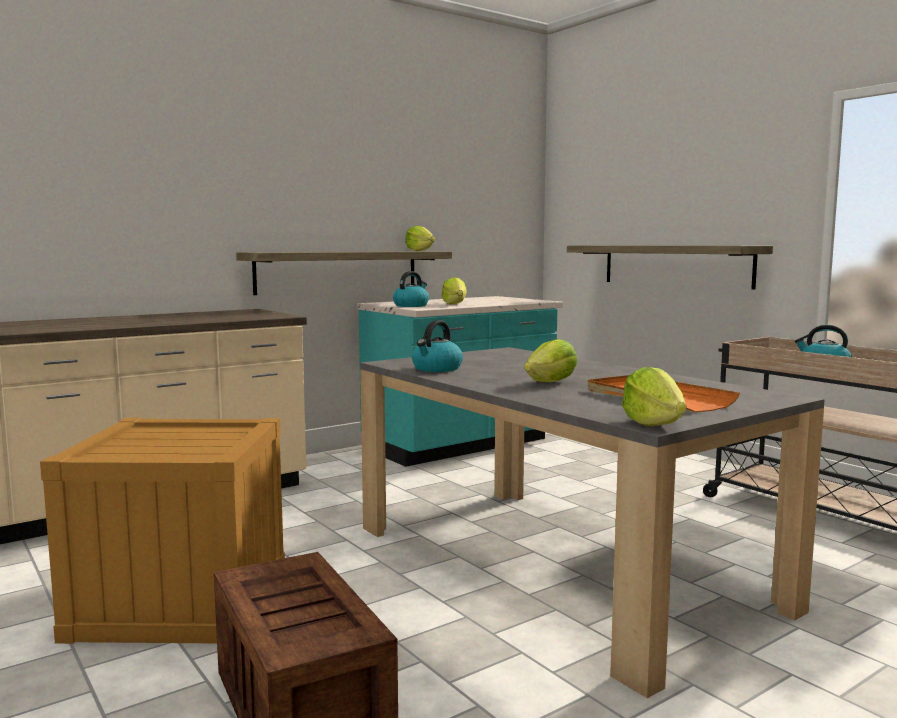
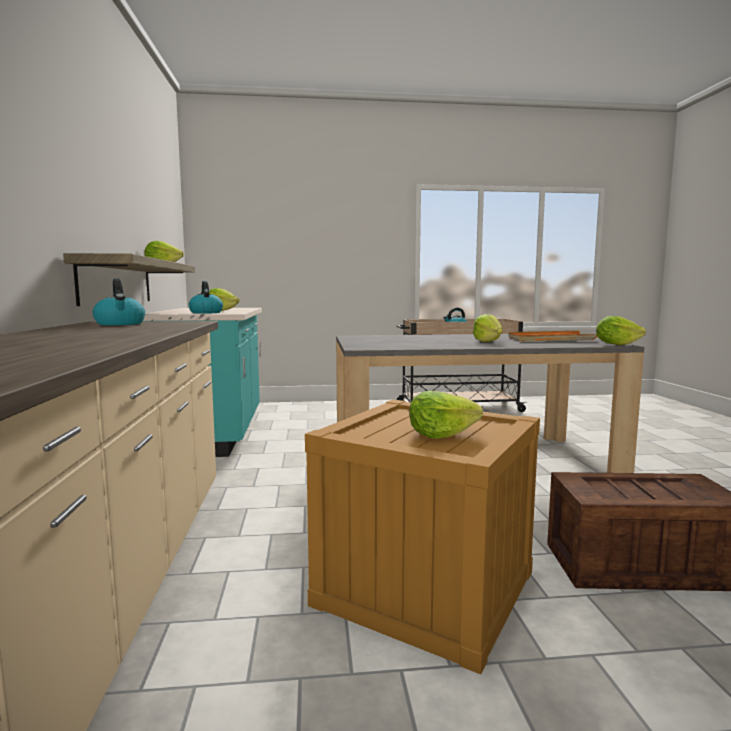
camera: 60 degrees left, 0 degrees up
kettle [412,320,463,372] -> kettle moved to [92,278,145,325]
shelf [567,246,773,290] -> none
none -> lettuce [409,391,483,439]

